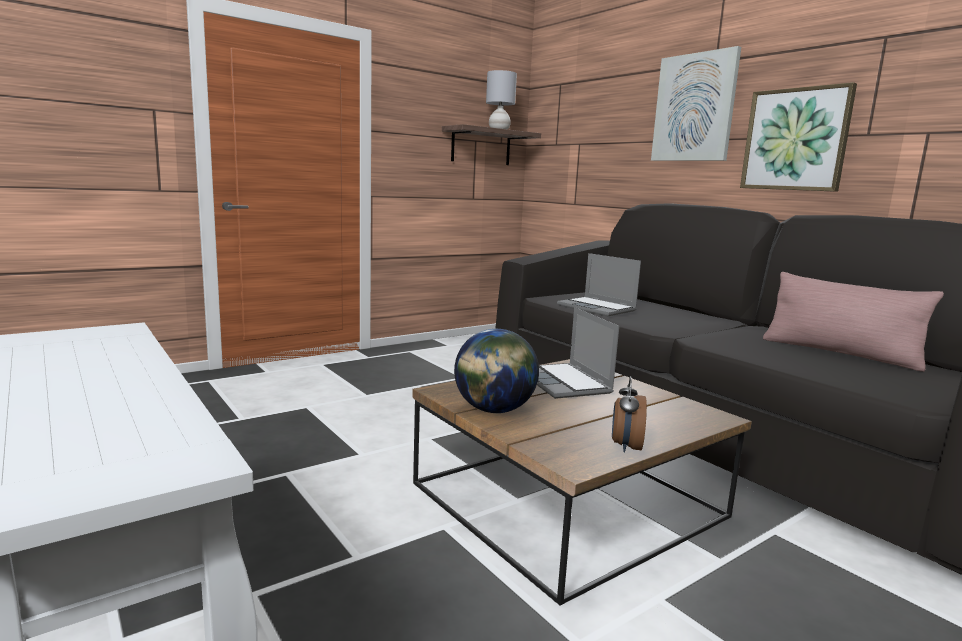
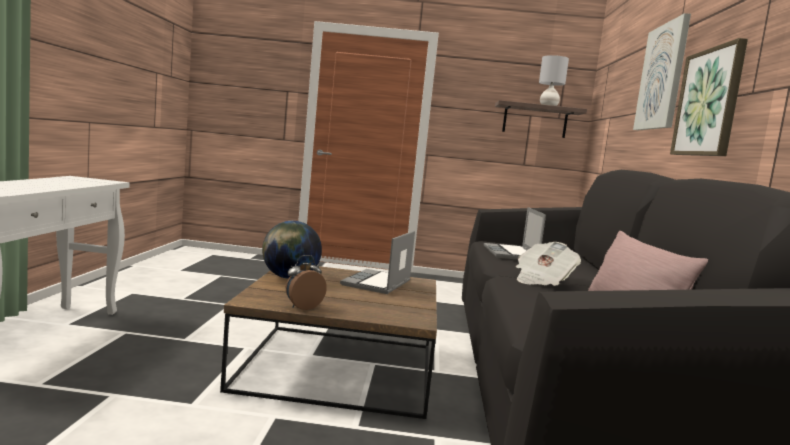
camera: 40 degrees right, 5 degrees down
none -> newspaper [516,242,581,286]

